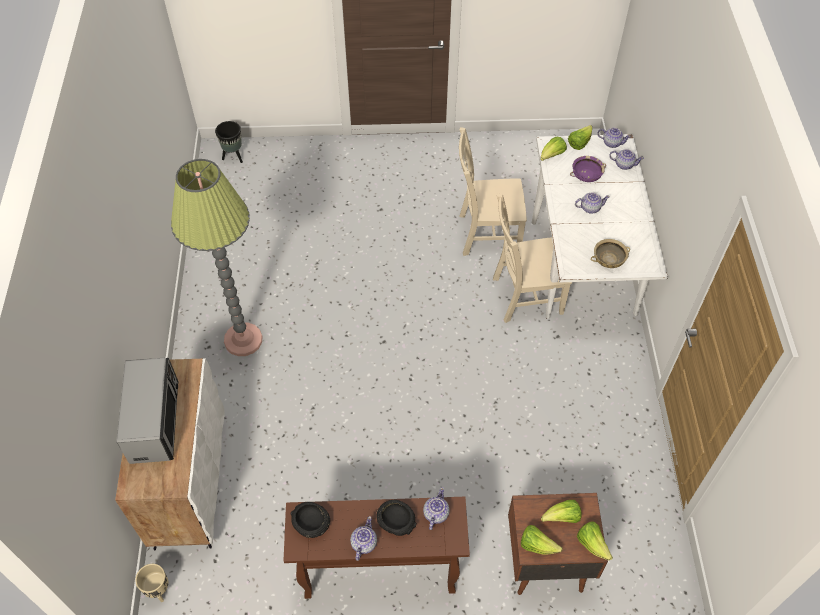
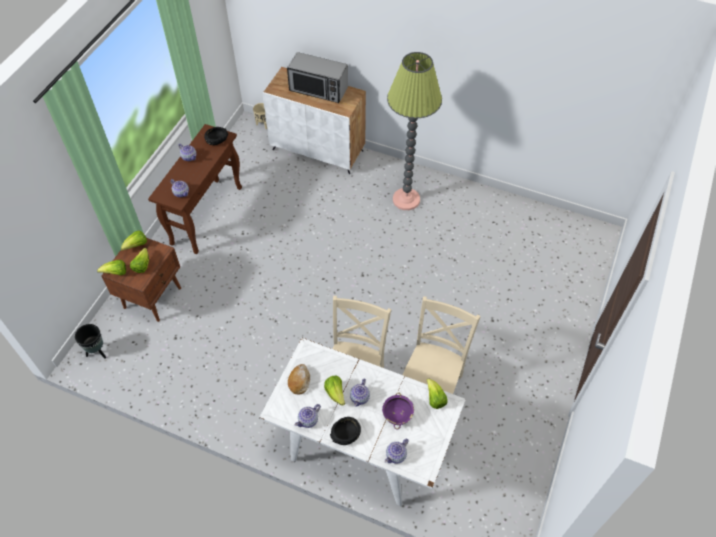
camera: 115 degrees right, 0 degrees up
black planter [215,121,243,163] -> black planter moved to [75,324,106,359]
black bowl [376,500,416,536] -> black bowl moved to [330,417,361,445]
lettuce [568,125,592,150] -> lettuce moved to [324,376,345,406]
beige bowl [591,239,630,268] -> bread [288,364,310,394]
teapot [597,128,631,148] -> teapot moved to [295,404,321,428]

